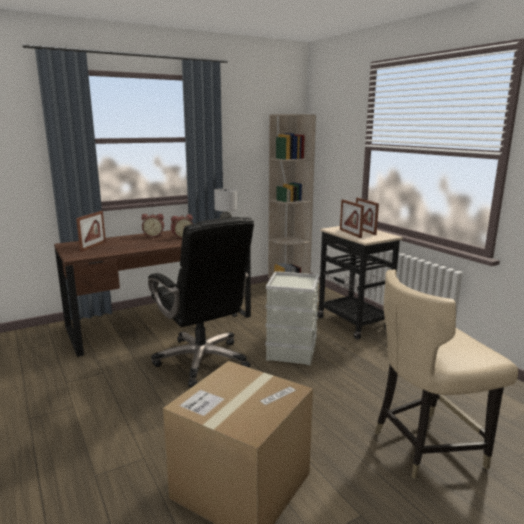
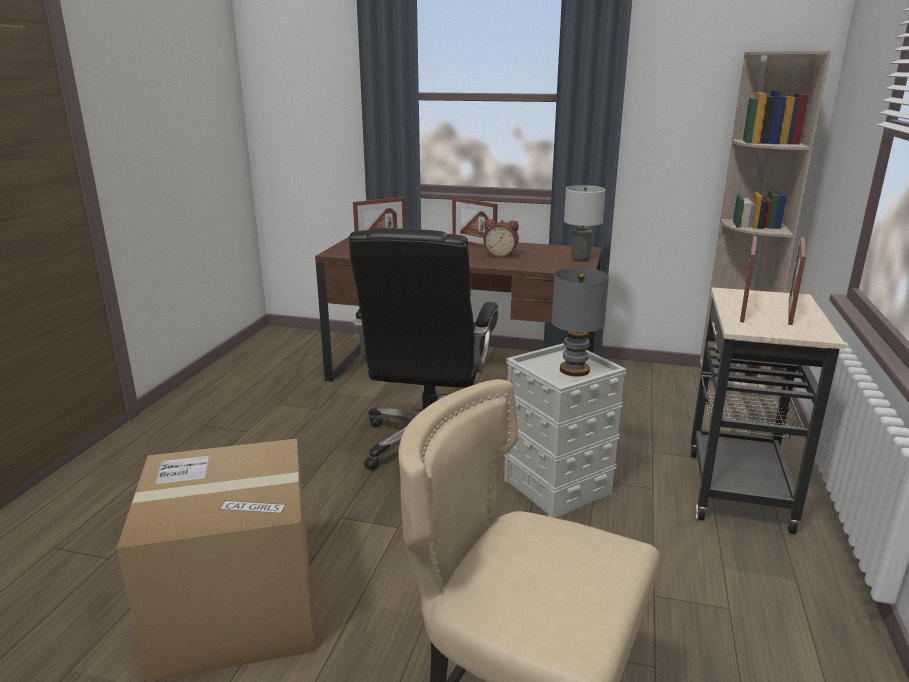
camera: 45 degrees right, 5 degrees up
alarm clock [141,214,164,237] -> picture frame [452,197,498,248]
none -> grey table lamp [552,268,609,377]

